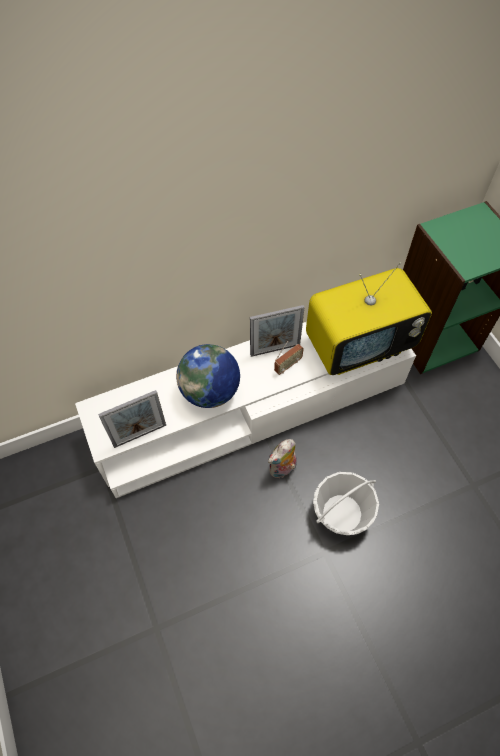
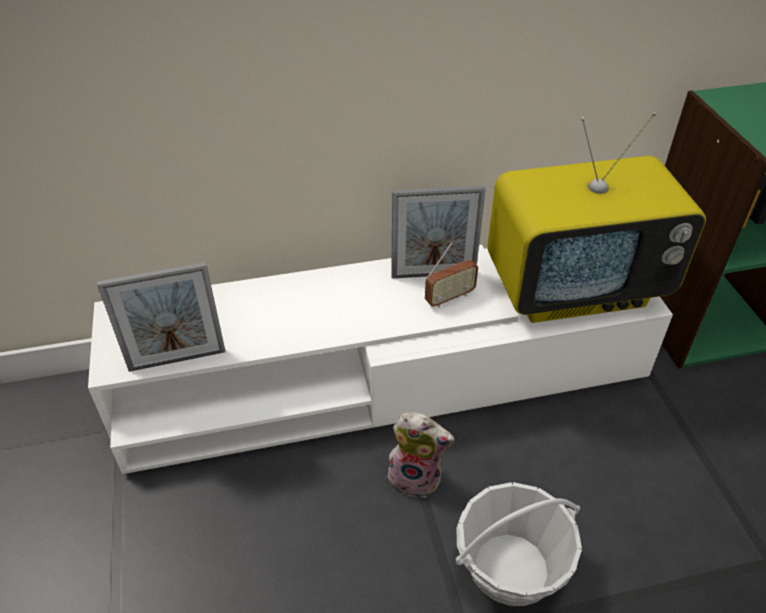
camera: 10 degrees right, 15 degrees down
globe [176,344,240,408] -> none
plush toy [268,439,297,478] -> plush toy turned 135 degrees counterclockwise [388,412,455,497]

